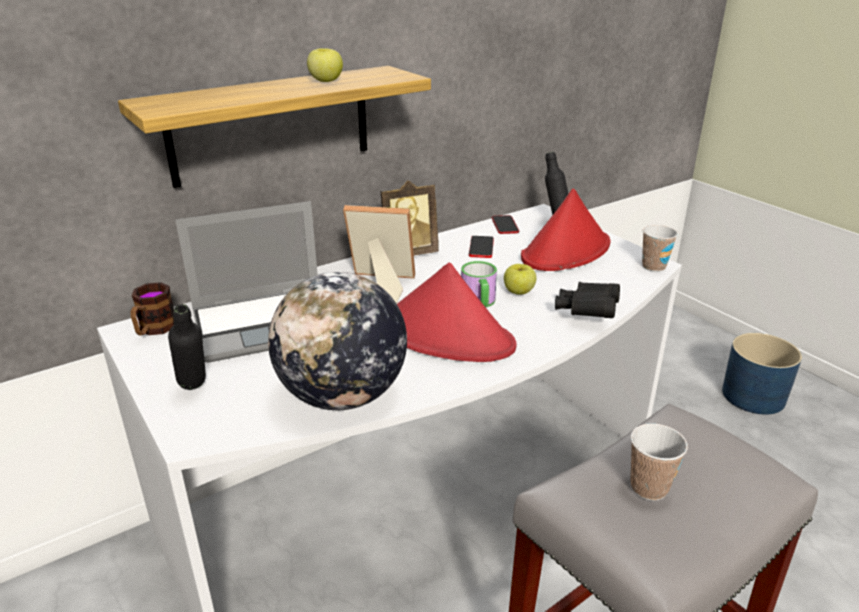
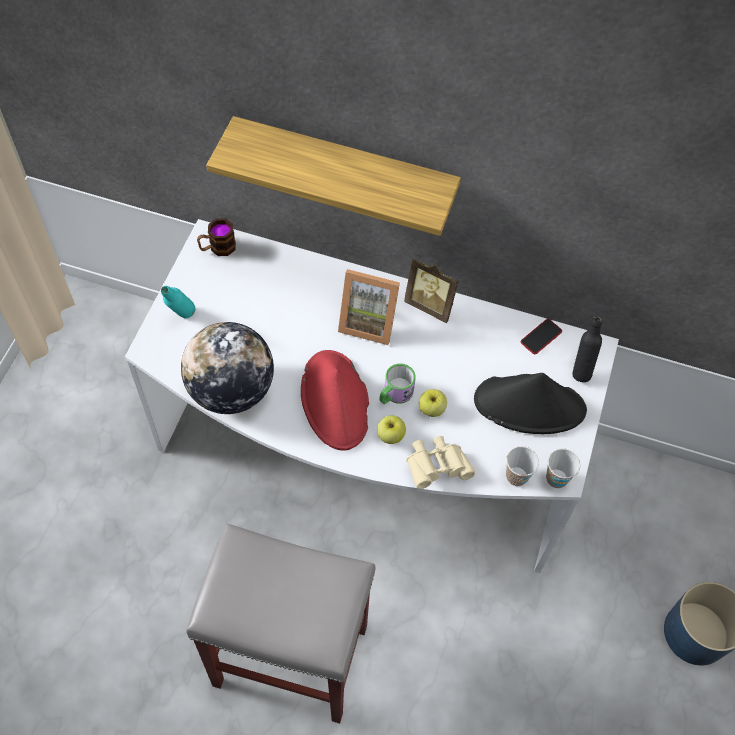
camera: 50 degrees right, 30 degrees up
black bottle [168,304,206,390] -> turquoise bottle [161,286,195,318]
laptop [175,201,318,363] -> none
apple [307,48,343,82] -> apple moved to [377,416,406,444]
picture frame [343,205,415,304] -> picture frame turned 135 degrees clockwise [338,269,400,345]
phone [469,236,494,258] -> none
red hat [521,189,610,271] -> black hat [474,373,587,434]
black binoculars [555,282,620,318] -> beige binoculars [406,436,475,489]
cup [631,423,688,501] -> cup moved to [506,446,539,486]

